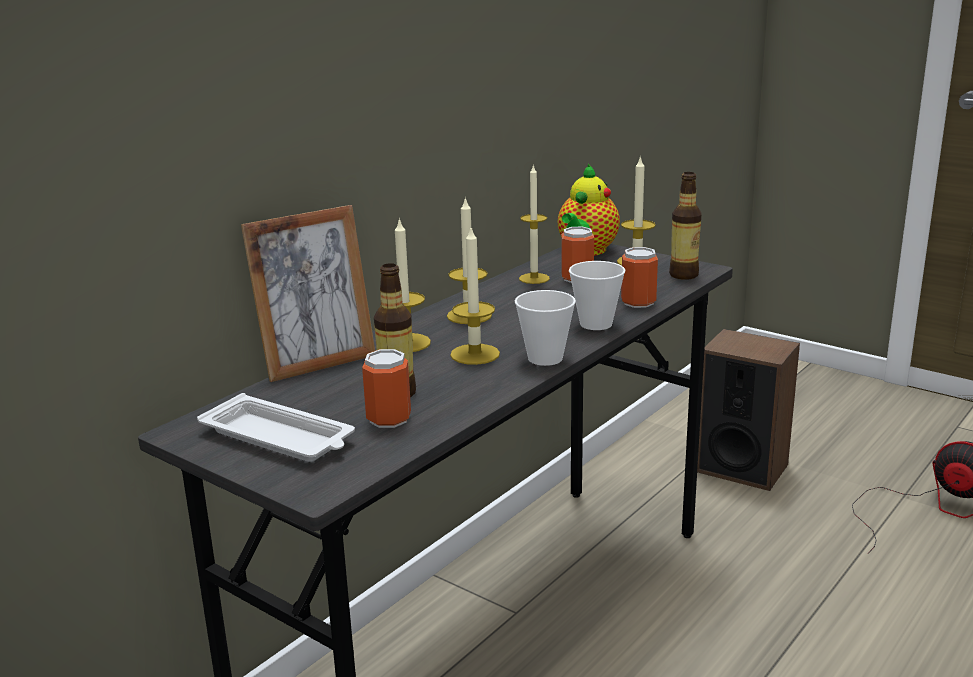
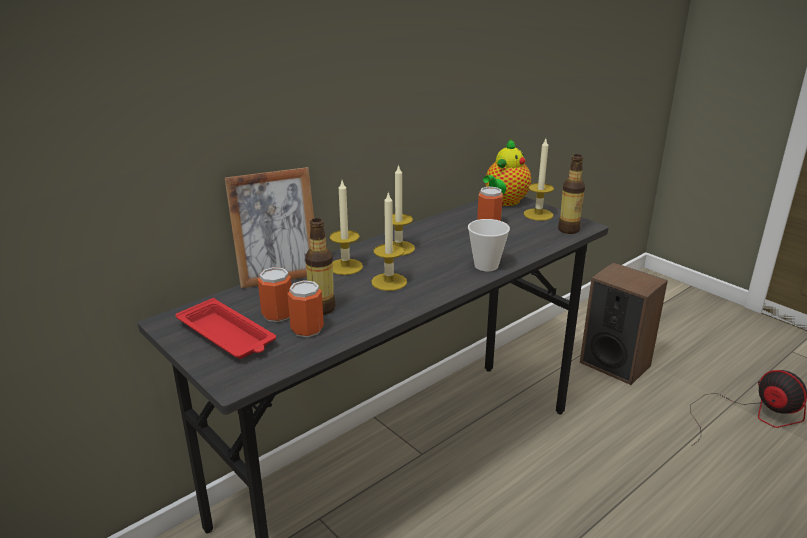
camera: 10 degrees right, 5 degrees up
white tray [197,393,355,462] -> red tray [176,298,276,359]
cup [515,290,576,366] -> none
candle [519,165,550,284] -> none
can [621,247,658,308] -> can moved to [258,267,292,322]

